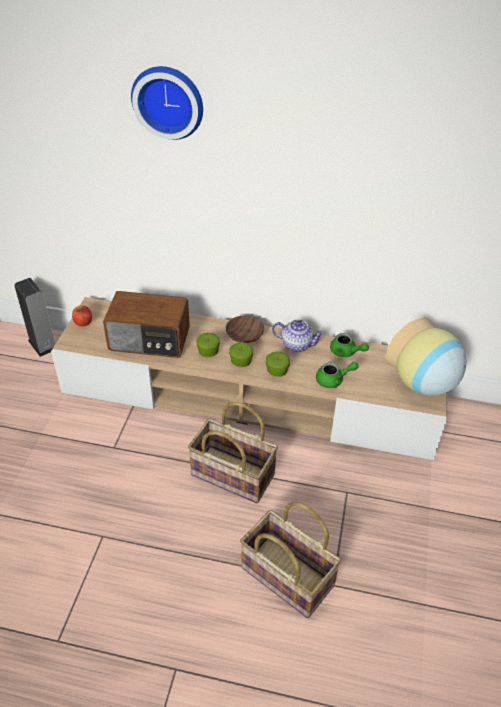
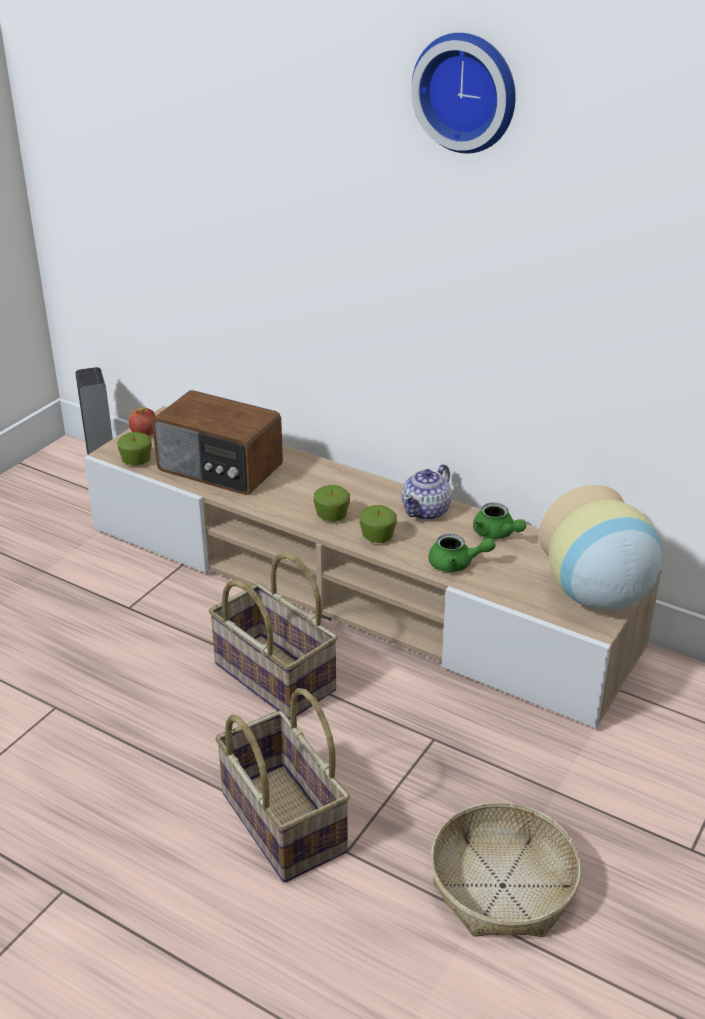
camera: 20 degrees right, 10 degrees down
wall clock [131,66,203,140] -> wall clock moved to [411,33,516,153]
apple [196,333,220,357] -> apple moved to [117,432,152,466]
brown bowl [226,316,264,343] -> none
teapot [272,320,325,352] -> teapot turned 90 degrees clockwise [402,464,452,520]
none -> basket [430,802,582,937]

